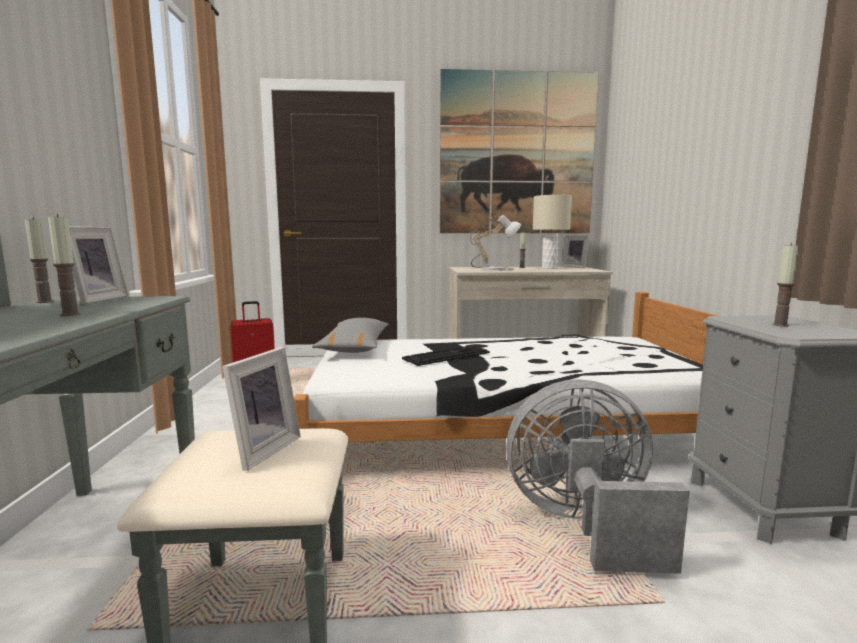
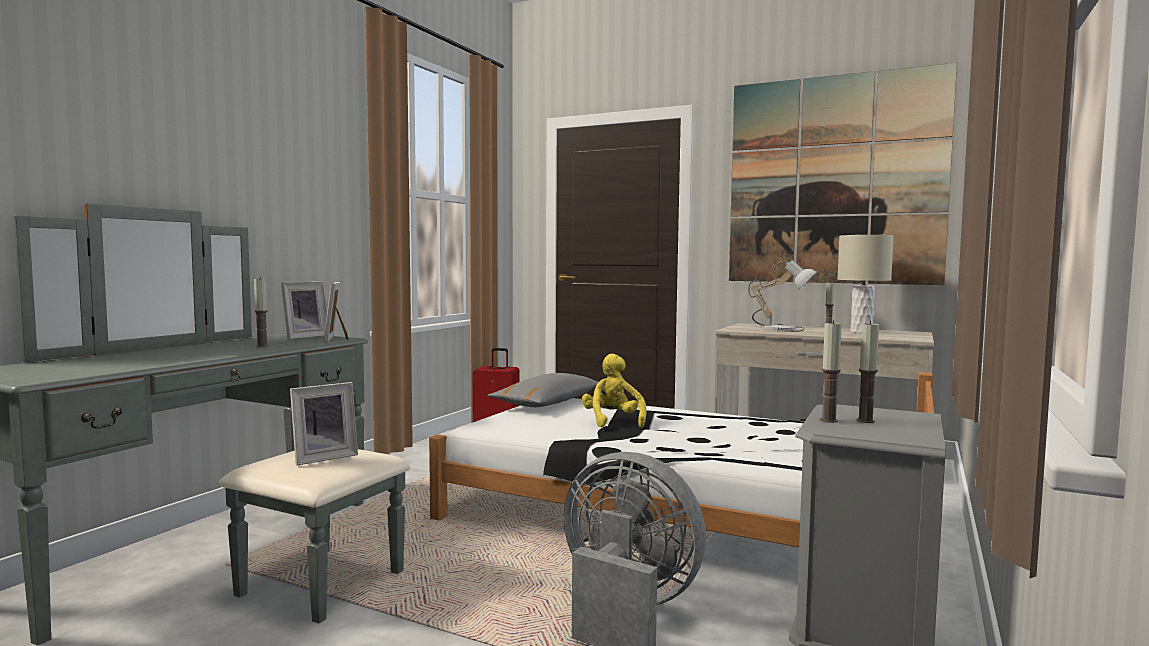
camera: 30 degrees right, 5 degrees down
candle [25,217,54,303] -> candle moved to [820,320,842,423]
keyboard [402,345,490,366] -> yellow plush toy [582,354,646,428]
picture frame [561,235,589,268] -> picture frame moved to [323,282,348,342]

